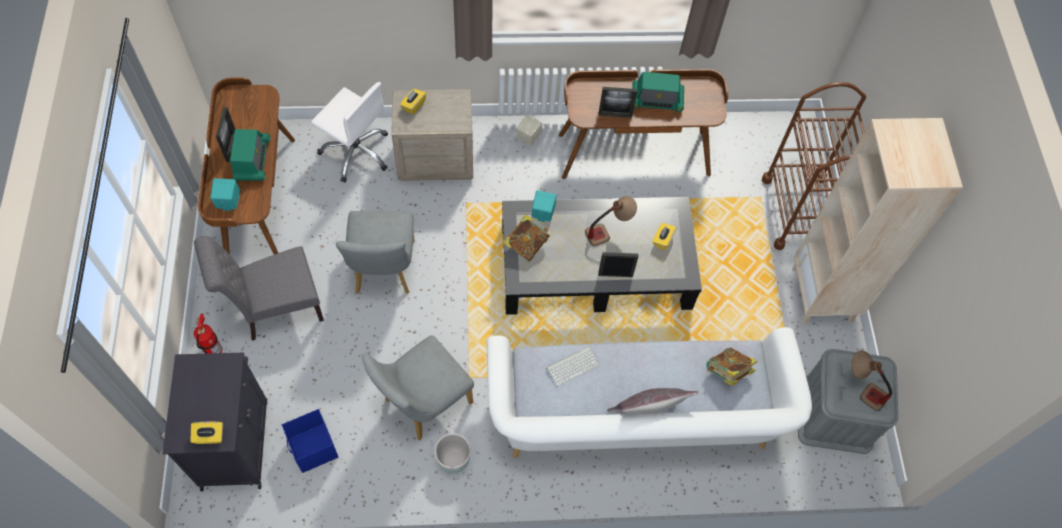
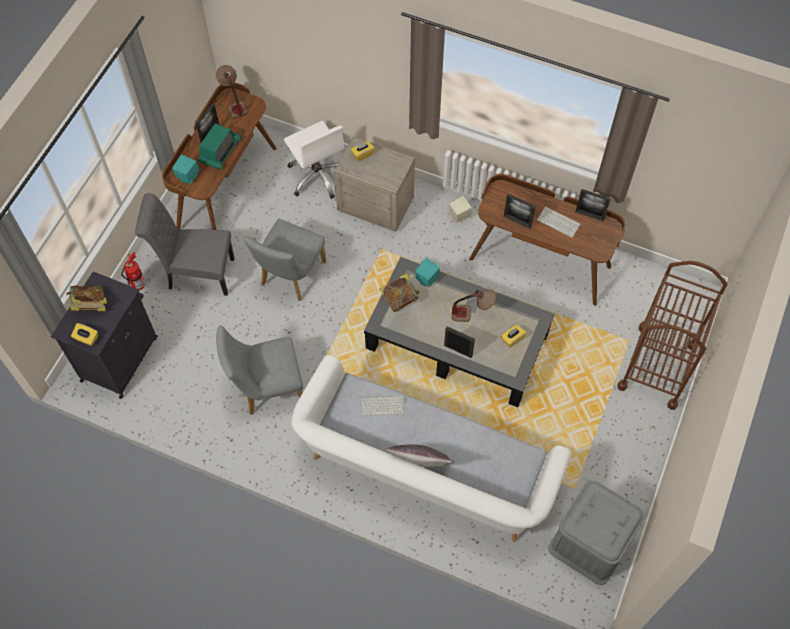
camera: 30 degrees right, 0 degrees up
blue storage box [282,409,338,473] -> none
grey planter [434,433,471,473] -> none
radio [632,72,684,112] -> keyboard [537,206,581,238]
book [706,347,757,386] -> book moved to [66,285,107,311]
beige bookcase [792,118,963,324] -> none
table lamp [851,350,892,411] -> table lamp moved to [216,65,248,119]
none -> picture frame [575,189,611,222]

